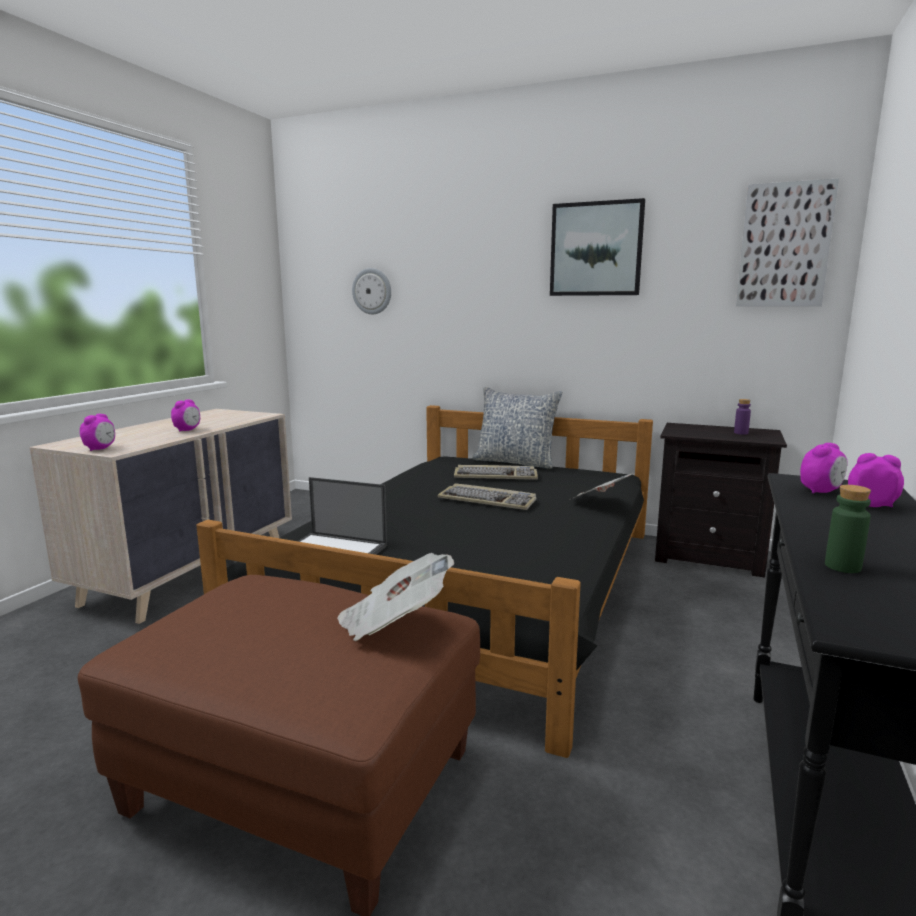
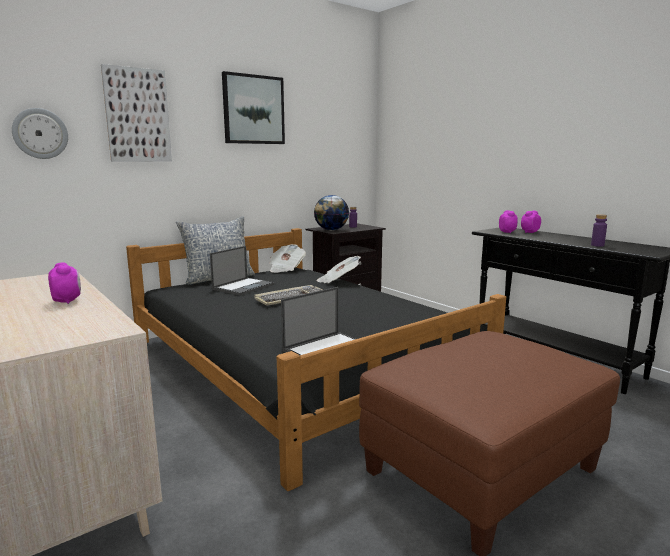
camera: 60 degrees left, 0 degrees up
alarm clock [80,414,115,451] -> none
newspaper [337,553,454,641] -> newspaper moved to [269,244,306,273]
keyboard [454,465,538,480] -> laptop [210,246,274,296]
picture [736,178,839,306] -> picture moved to [101,64,172,162]
green bottle [825,485,871,573] -> purple bottle [591,214,607,247]
none -> globe [314,195,349,230]

